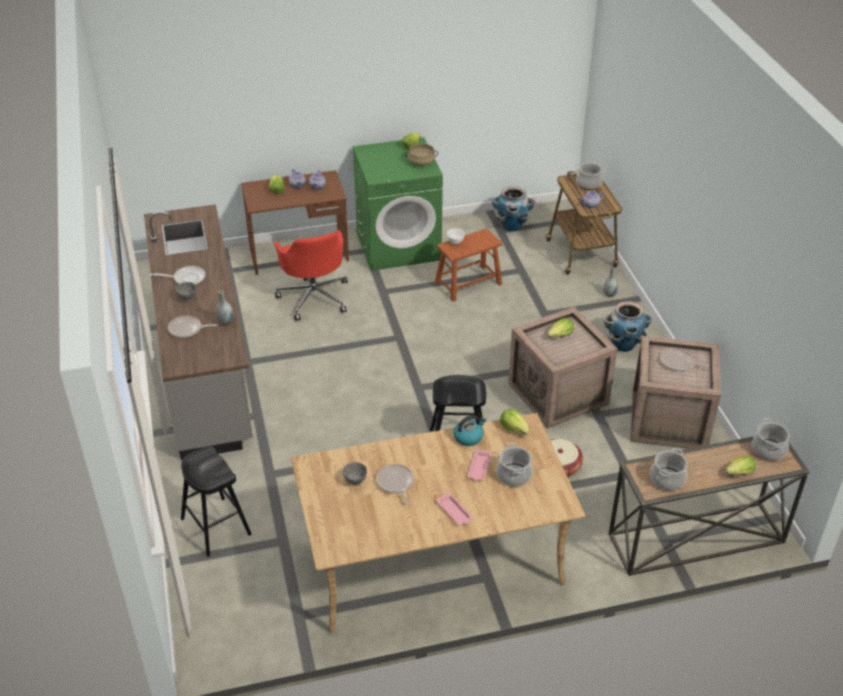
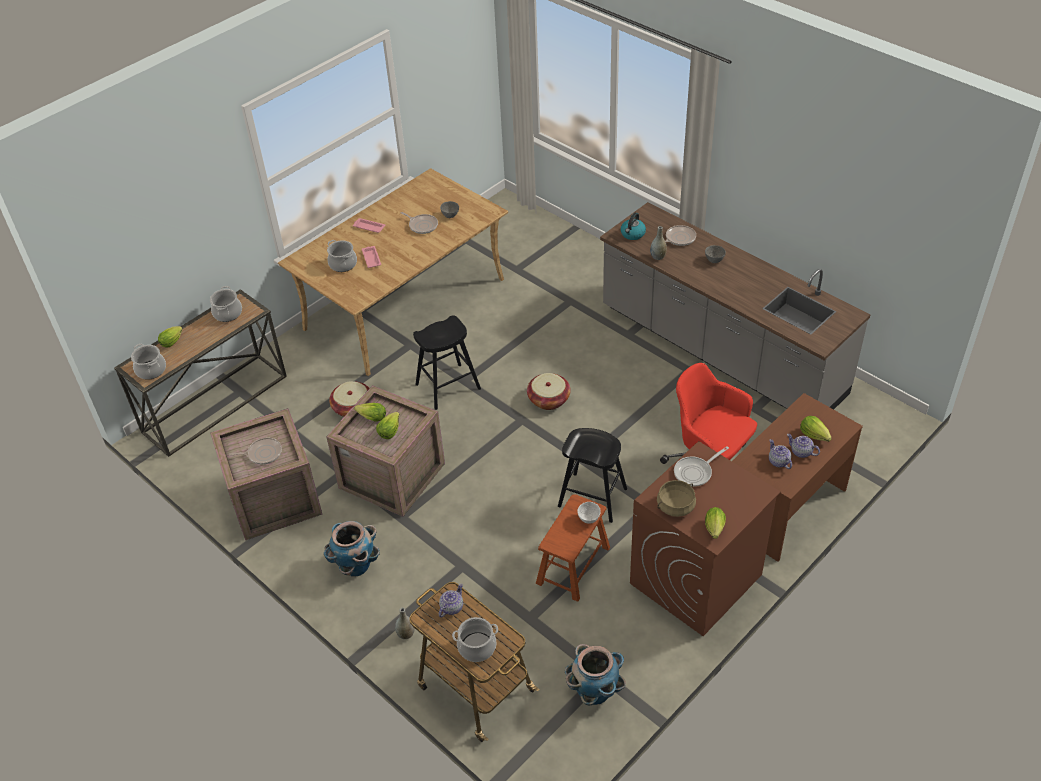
camera: 150 degrees right, 5 degrees up
frying pan [150,266,205,285] -> frying pan moved to [674,446,729,487]
black stool [181,446,251,557] -> black stool moved to [558,428,627,523]
green washing machine [353,137,443,271] -> brown washing machine [630,441,781,636]
kettle [453,415,486,446] -> kettle moved to [621,213,646,240]
lettuce [500,409,529,435] -> lettuce moved to [354,403,386,422]
none -> basket [527,373,571,410]

